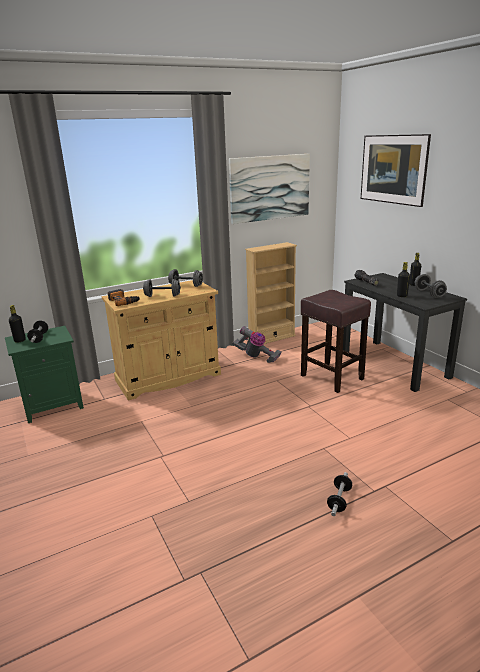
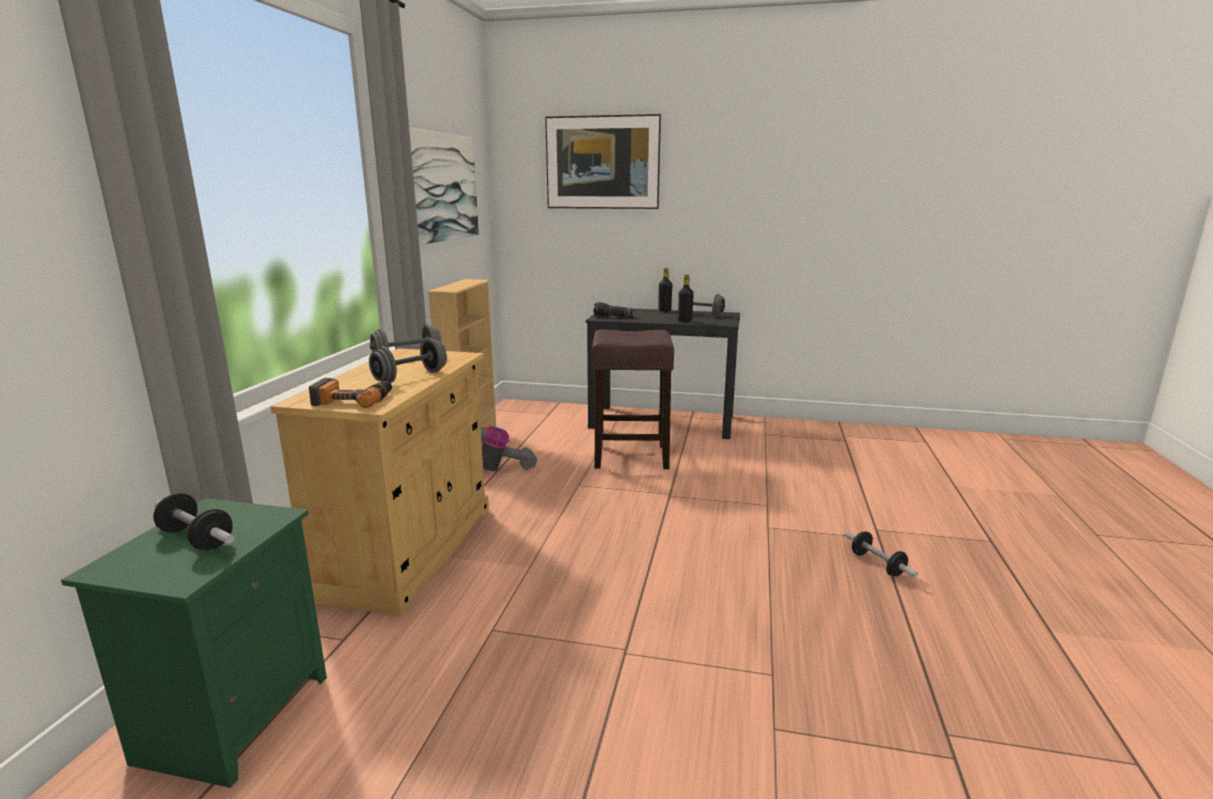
camera: 50 degrees left, 5 degrees down
black bottle [9,305,26,343] -> none

